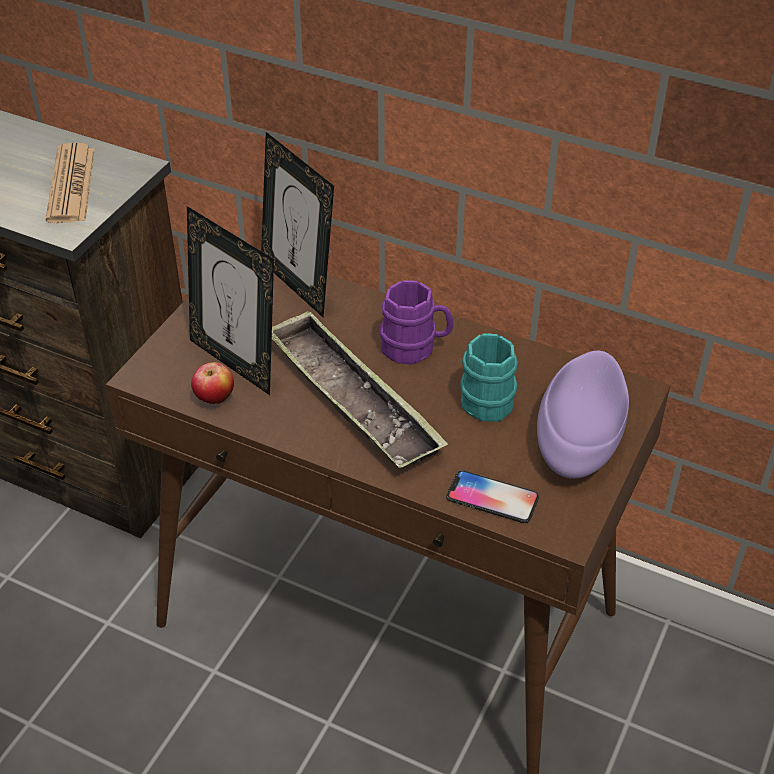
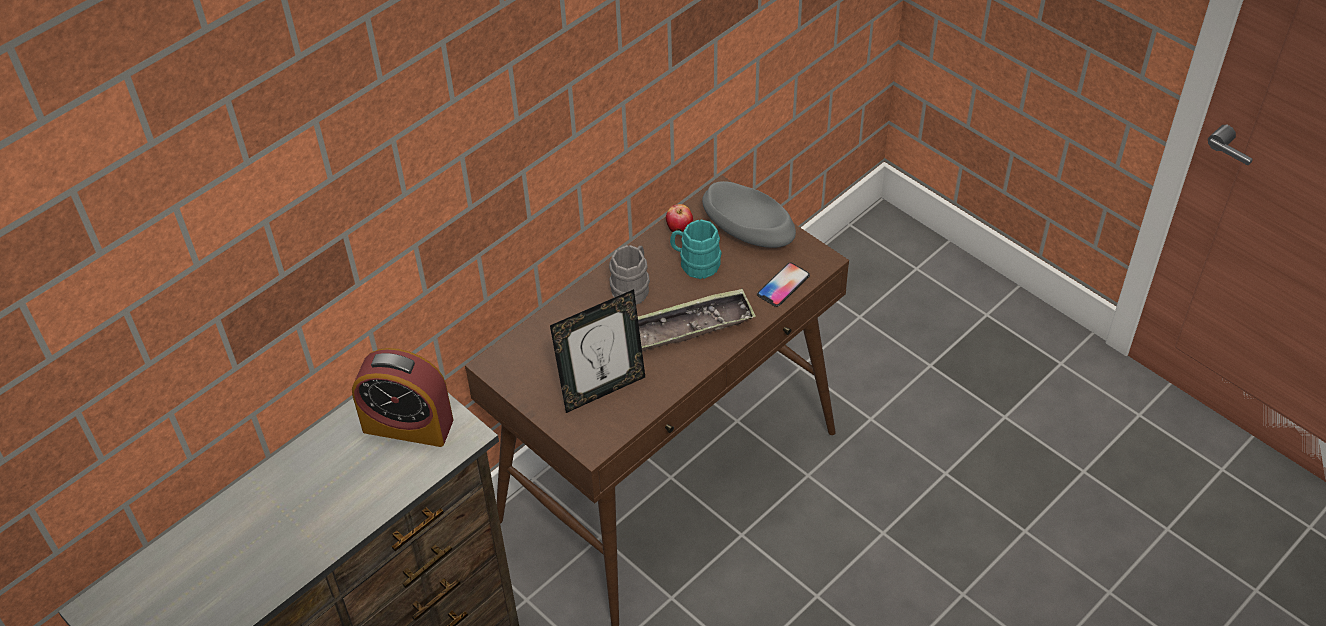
camera: 70 degrees left, 5 degrees up
newspaper [46,143,95,223] -> alarm clock [352,348,453,447]
apple [191,362,234,404] -> apple moved to [666,204,693,232]
picture frame [261,132,334,317] -> none
purple mug [380,280,453,365] -> grey mug [609,245,650,305]
purple bowl [537,350,629,479] -> grey bowl [702,181,796,248]

